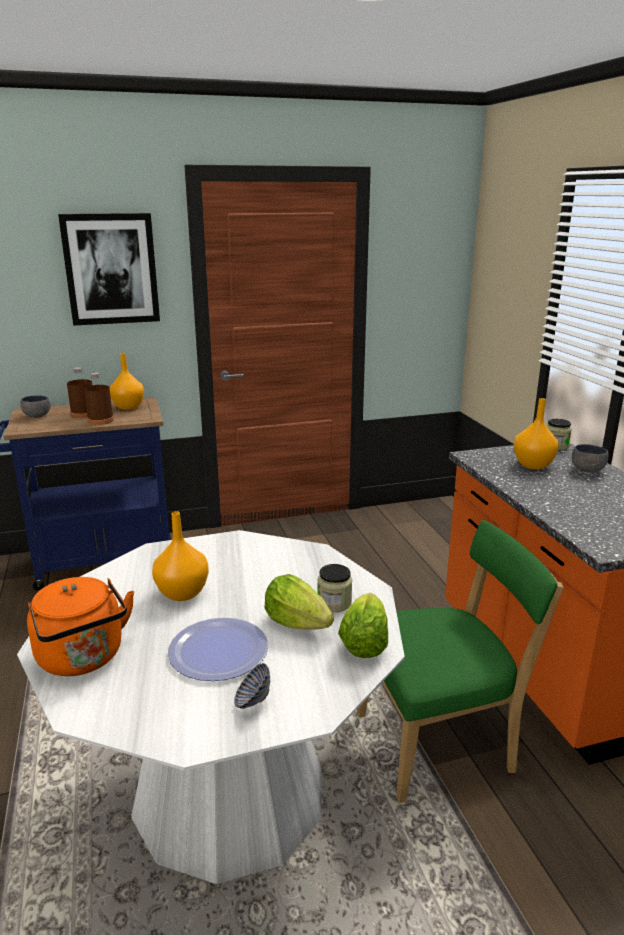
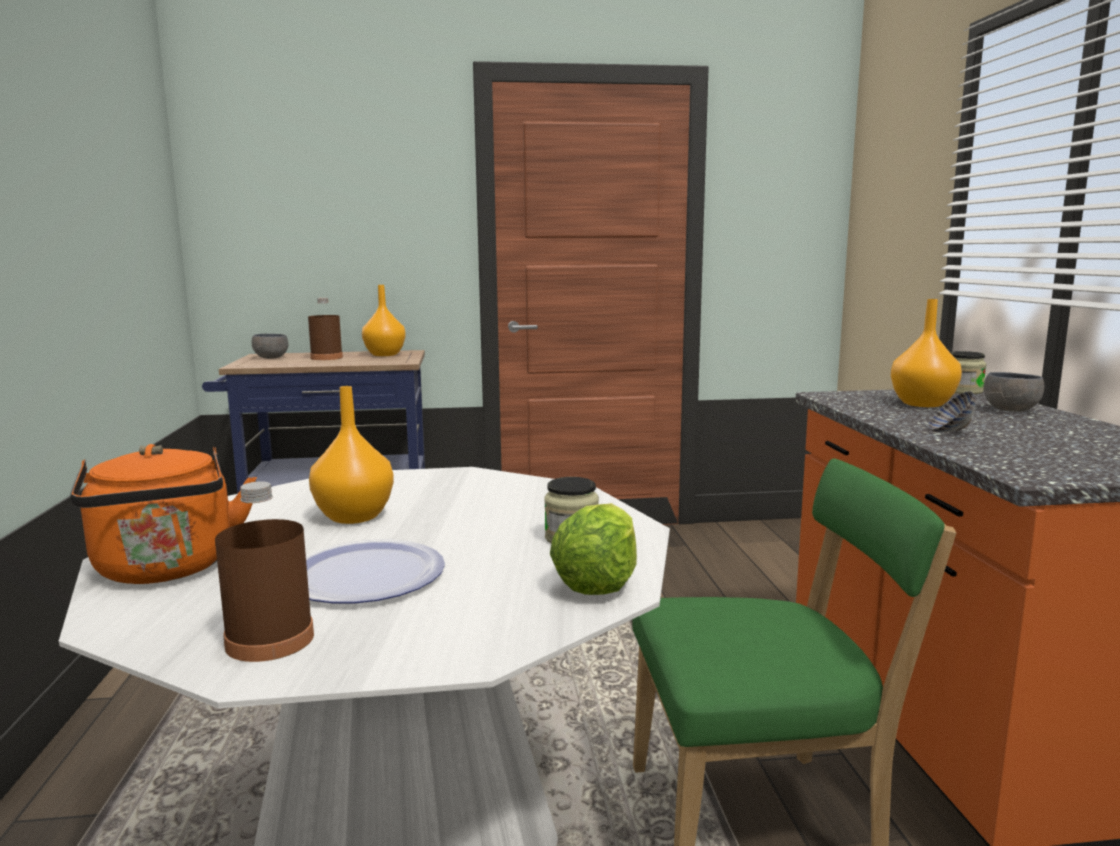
camera: 10 degrees right, 10 degrees down
picture [58,213,160,326] -> none
brown bottle [84,373,114,425] -> brown bottle moved to [215,481,314,662]
bowl [234,663,271,709] -> bowl moved to [928,391,976,432]
lettuce [264,574,334,630] -> none

